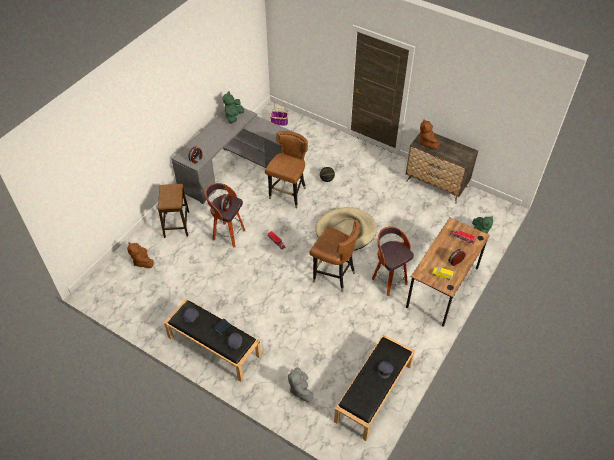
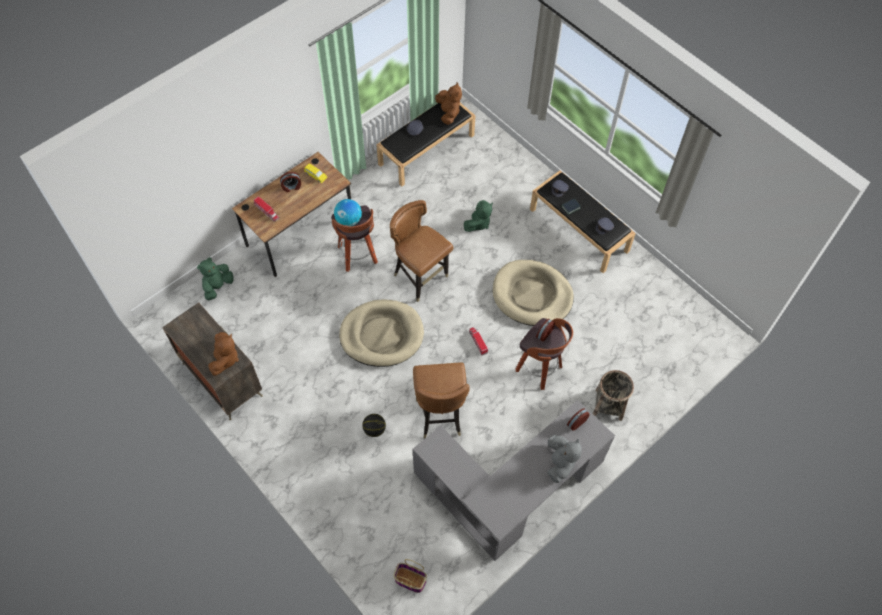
camera: 165 degrees left, 10 degrees up
brown plush toy [127,242,154,268] -> brown plush toy moved to [435,83,462,125]
stool [158,184,189,238] -> basket [593,370,634,421]
green plush toy [223,91,244,123] -> green plush toy moved to [464,200,493,232]
brown chair [265,131,308,208] -> brown chair turned 45 degrees counterclockwise [413,363,469,438]
grey plush toy [288,367,313,402] -> grey plush toy moved to [548,435,582,483]
none -> globe [334,199,362,226]
none -> beige dog bed [493,260,574,326]

